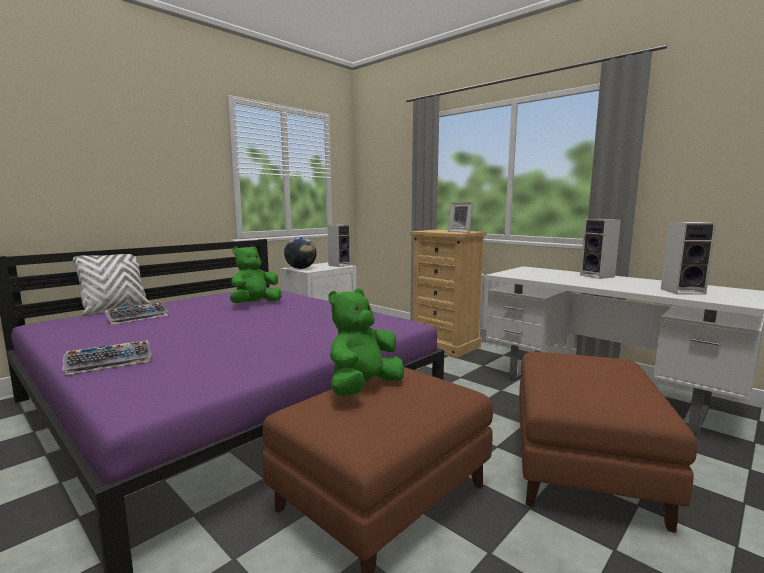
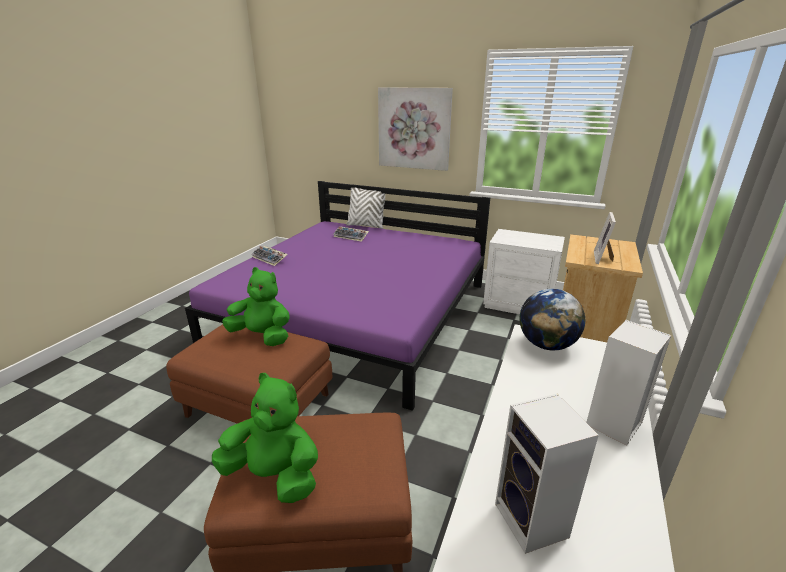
camera: 70 degrees right, 15 degrees up
green plush toy [230,246,281,303] -> green plush toy moved to [212,373,318,503]
globe [284,237,317,269] -> globe moved to [520,289,585,350]
speaker [327,225,351,267] -> none
none -> picture [378,87,453,171]

